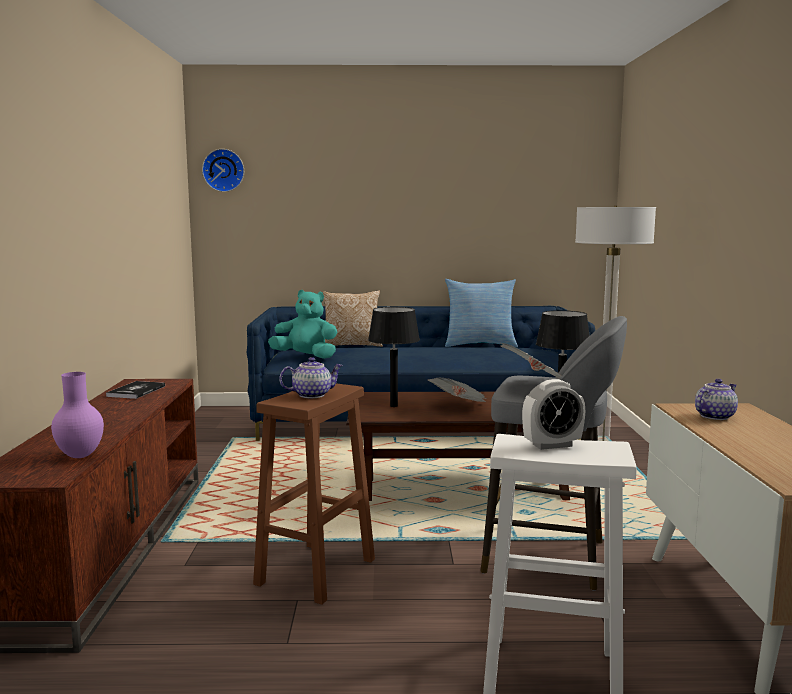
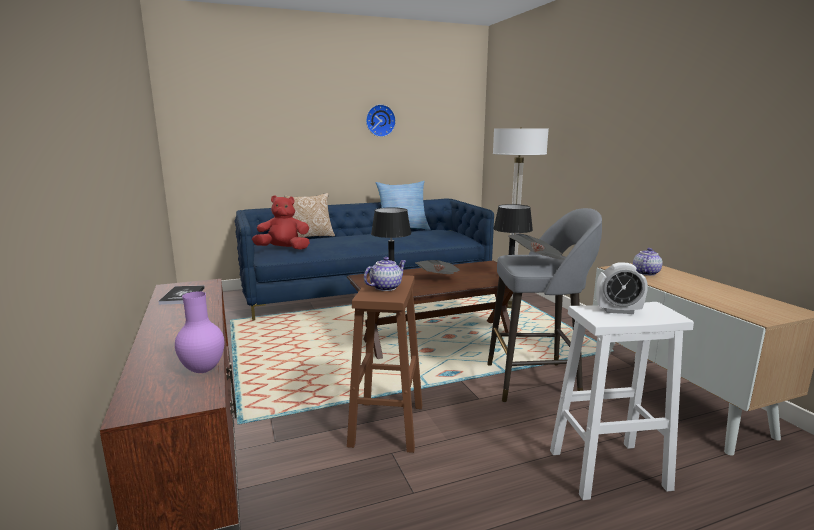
camera: 20 degrees left, 5 degrees up
wall clock [202,149,244,192] -> wall clock moved to [366,104,396,137]
turquoise plush toy [268,290,337,359] -> red plush toy [252,196,310,250]
alarm clock [522,379,585,450] -> alarm clock turned 45 degrees clockwise [596,262,648,314]

